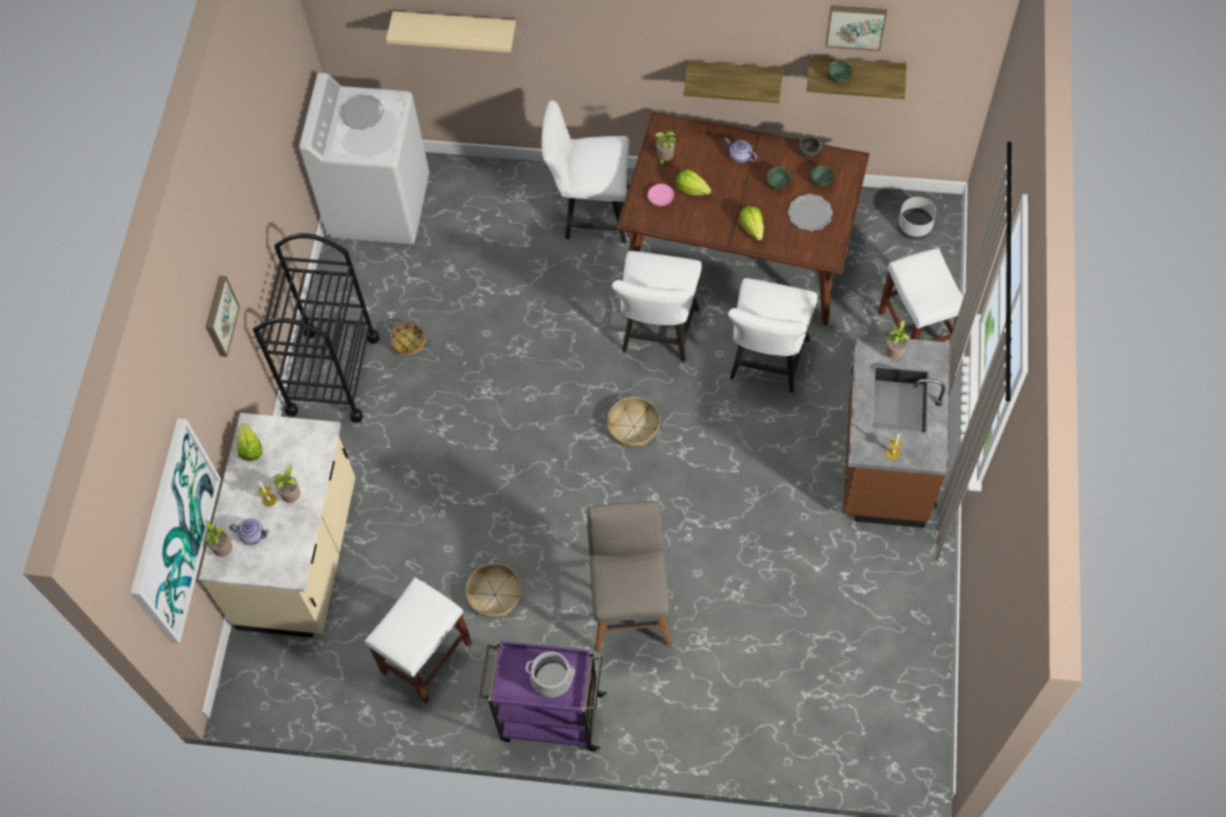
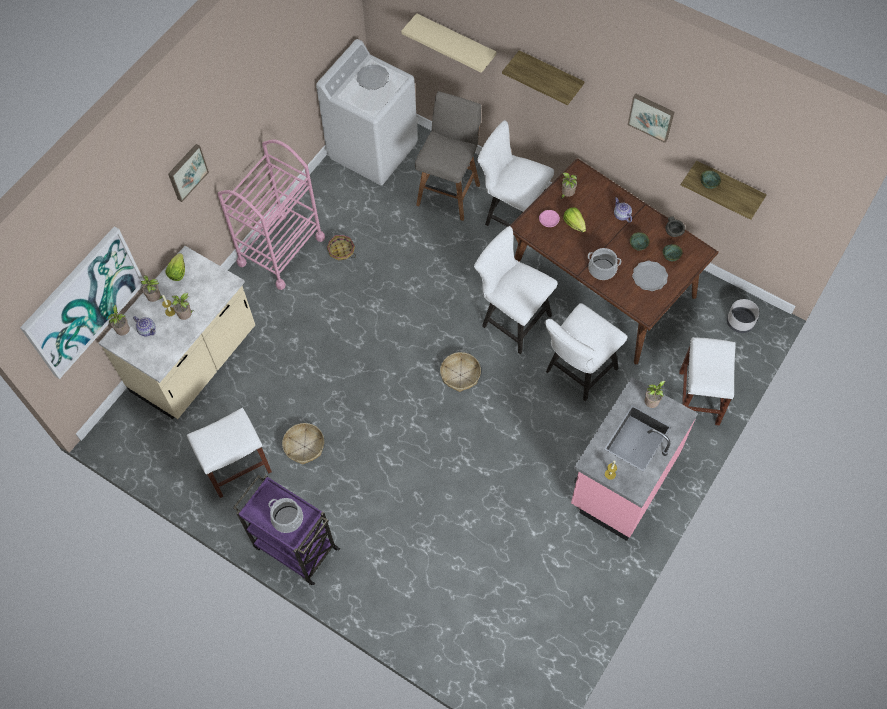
camera: 25 degrees right, 0 degrees up
black cart [253,233,379,423] -> pink cart [218,139,325,290]
grey stool [587,501,672,652] -> grey stool moved to [415,91,481,221]
white chair [612,251,702,362] -> white chair turned 90 degrees clockwise [474,226,558,354]
shelf [684,61,782,103] -> shelf moved to [502,50,585,105]
lettuce [739,206,764,241] -> cooking pot [588,248,621,280]
picture [826,5,887,51] -> picture moved to [628,94,674,143]
brown counter [843,335,950,528] -> pink counter [571,377,698,541]
none -> potted plant [141,275,163,302]

